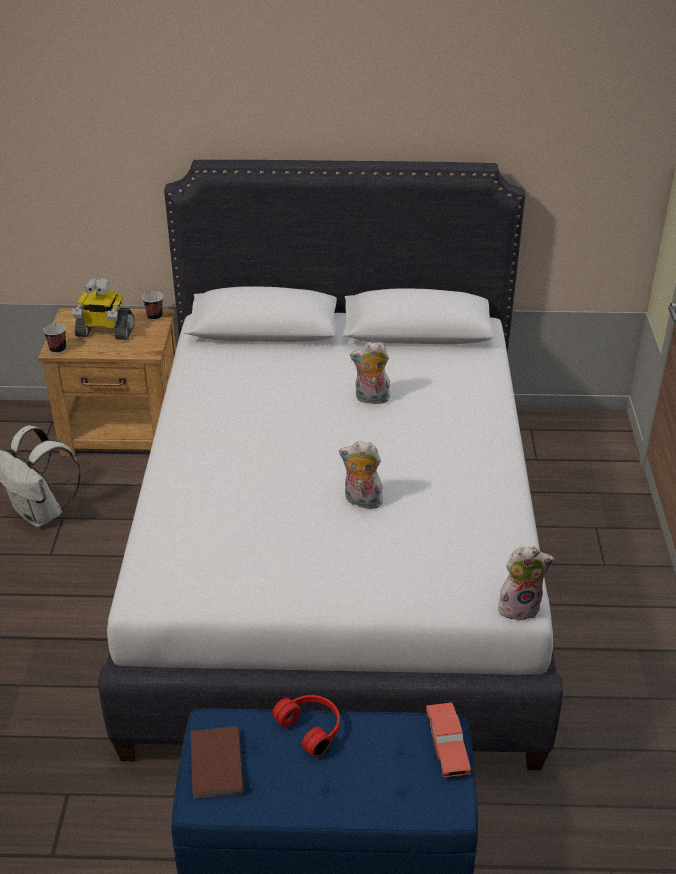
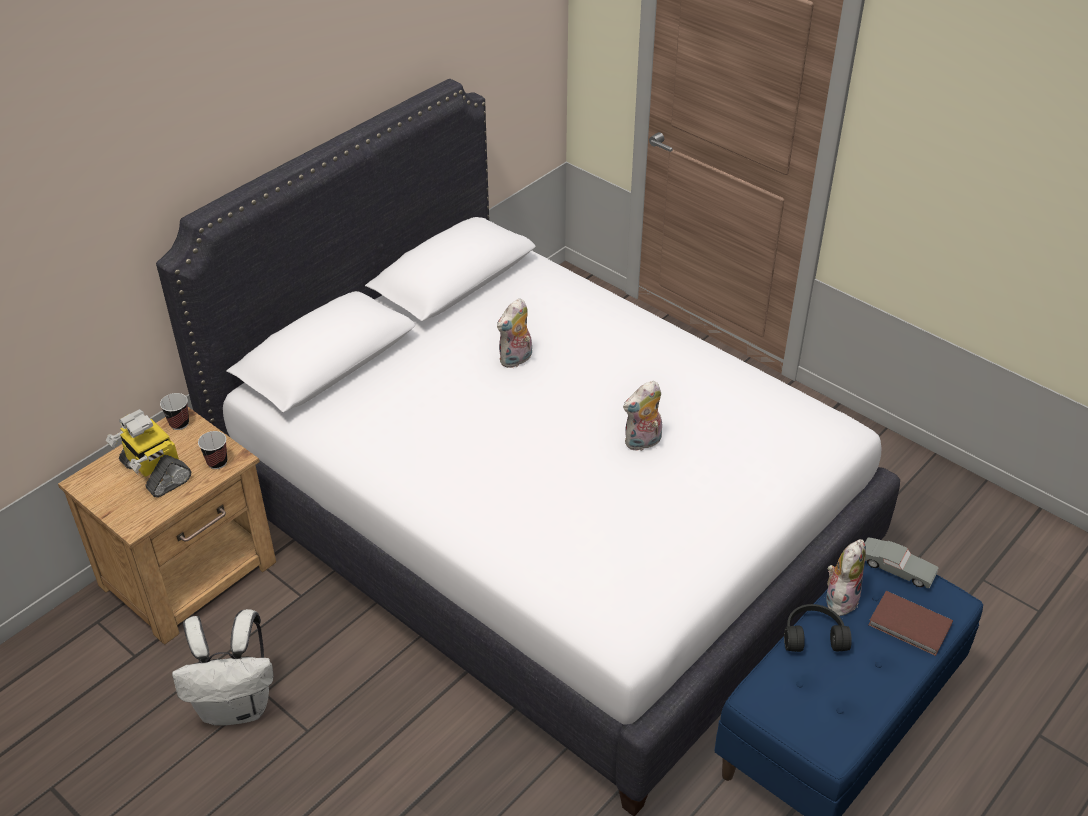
camera: 50 degrees left, 5 degrees up
cup [43,323,66,354] -> cup moved to [198,431,227,469]
toy robot [72,278,135,340] -> toy robot turned 90 degrees clockwise [106,409,191,498]
brown book [191,726,244,799] -> brown book moved to [868,591,953,656]
red headphones [272,695,340,757] -> black headphones [784,604,852,652]
red toy car [426,702,471,777] -> grey toy car [865,537,939,588]
plush toy [498,546,555,622] -> plush toy moved to [826,539,866,616]

